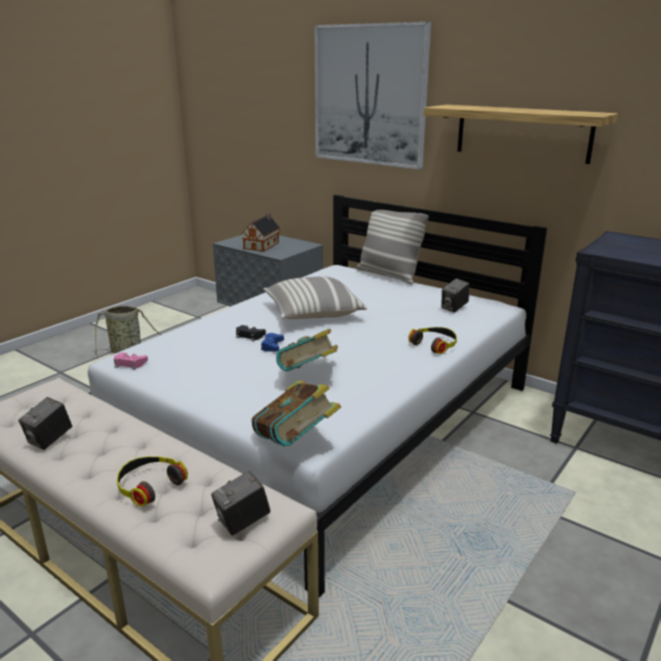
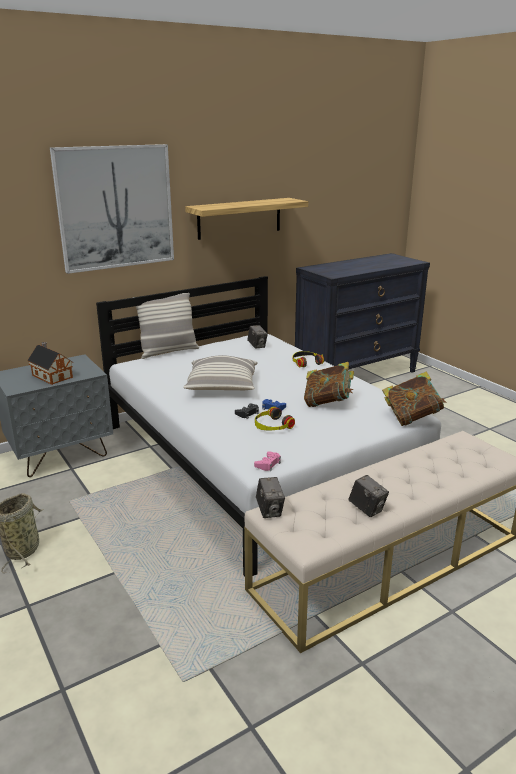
camera: 70 degrees left, 0 degrees up
headphones [117,456,188,507] -> headphones moved to [255,406,295,430]
camera [211,471,270,536] -> camera moved to [256,477,285,518]

